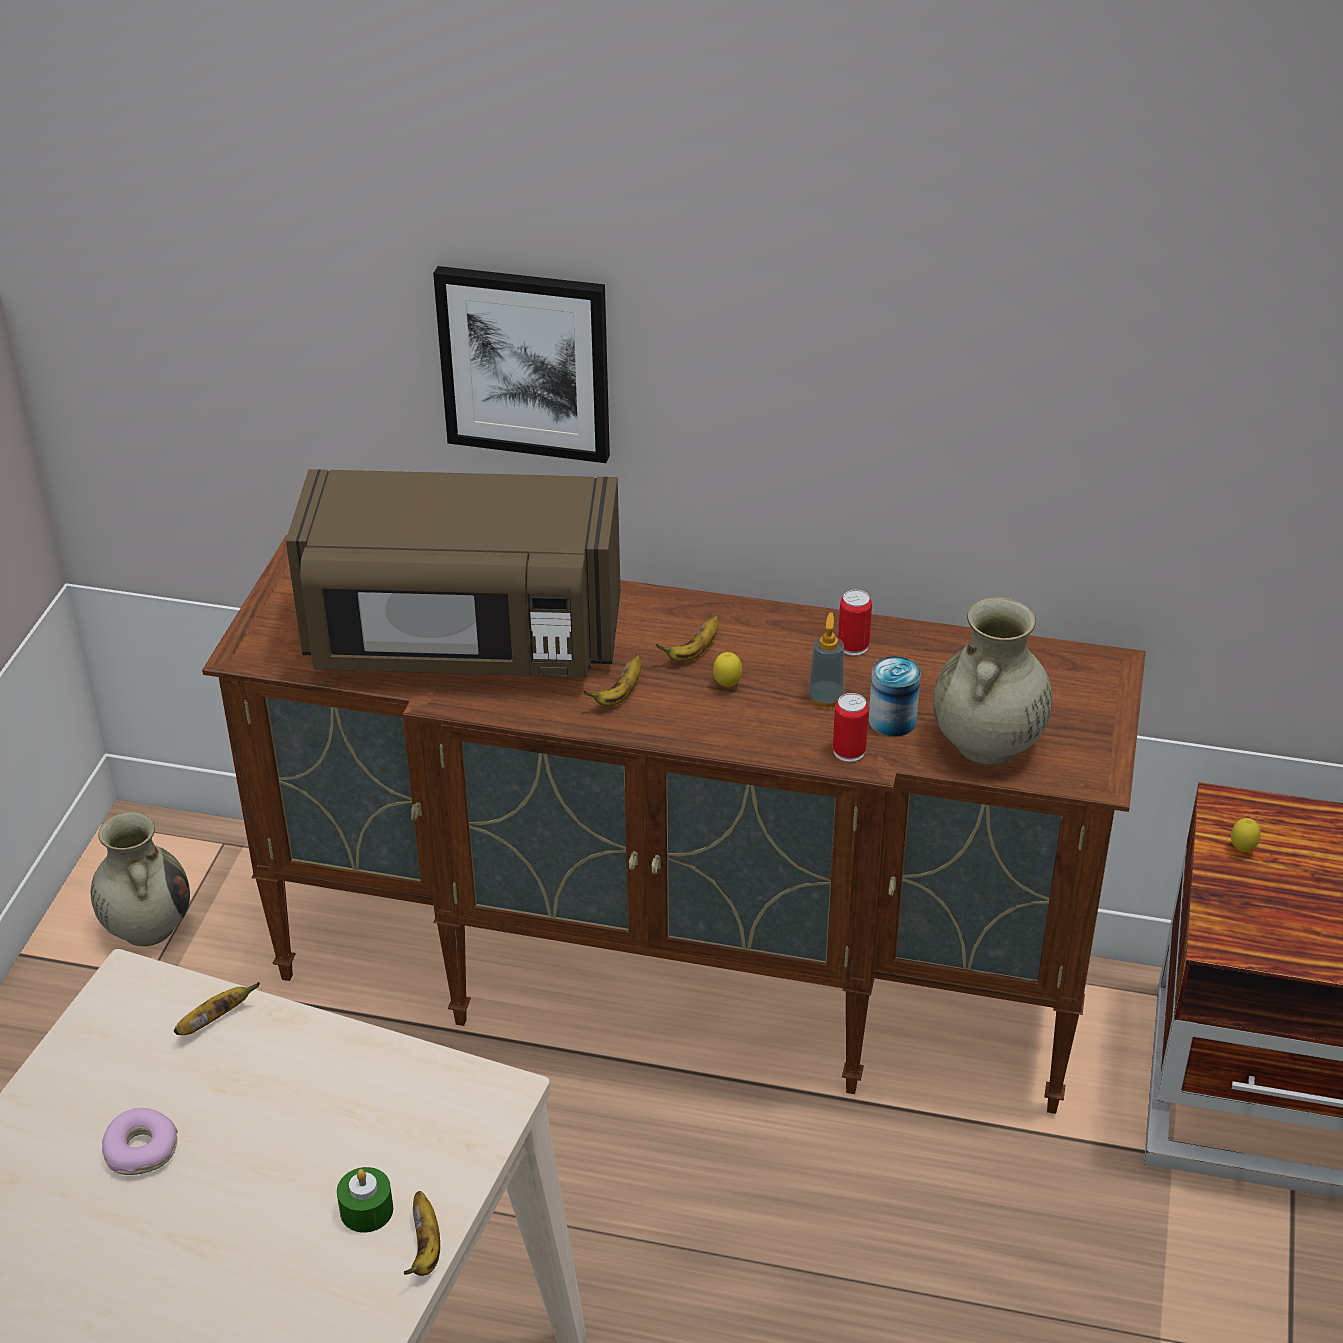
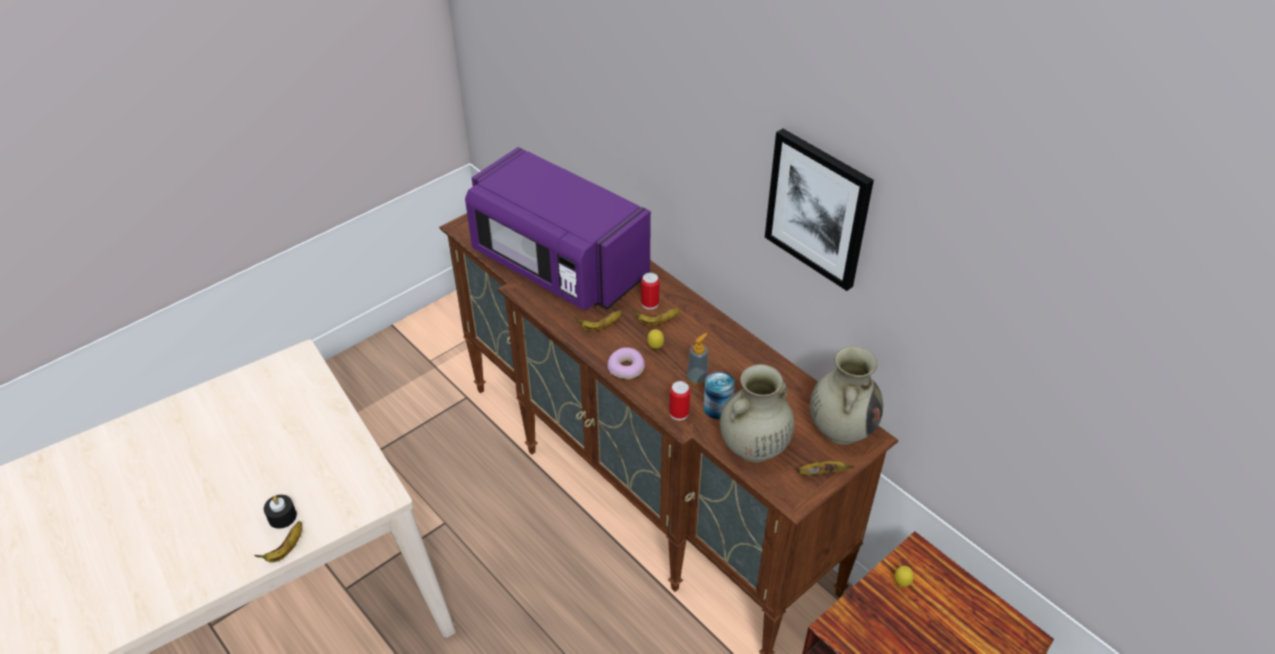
camera: 35 degrees right, 5 degrees up
beige vase [91,812,190,946] -> beige vase moved to [810,346,883,445]
donut [102,1108,178,1175] -> donut moved to [607,347,645,379]
banana [174,982,260,1035] -> banana moved to [798,461,855,475]
brown microwave [286,469,621,678] -> purple microwave [465,147,651,310]
green candle [337,1167,393,1233] -> black candle [264,495,297,529]
picture [433,266,610,463] -> picture moved to [765,129,874,291]
can [838,590,872,656] -> can moved to [641,273,660,310]

